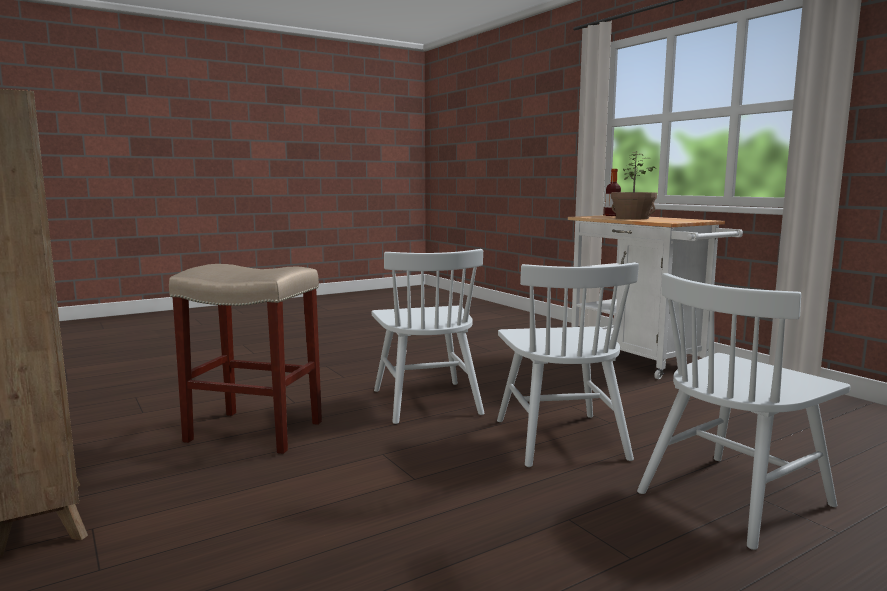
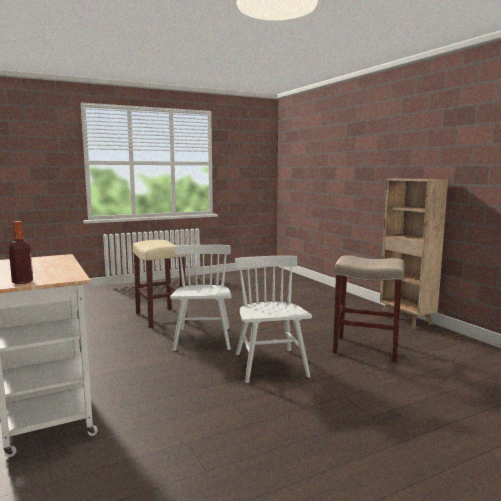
camera: 175 degrees left, 0 degrees up
potted plant [611,152,657,219] -> none
white chair [637,273,850,550] -> beige stool [133,240,187,328]

